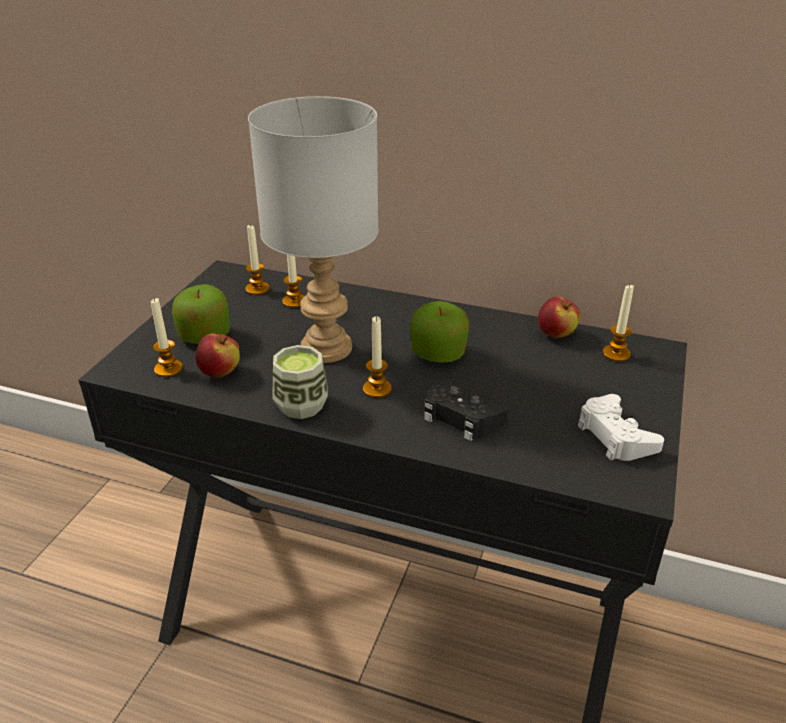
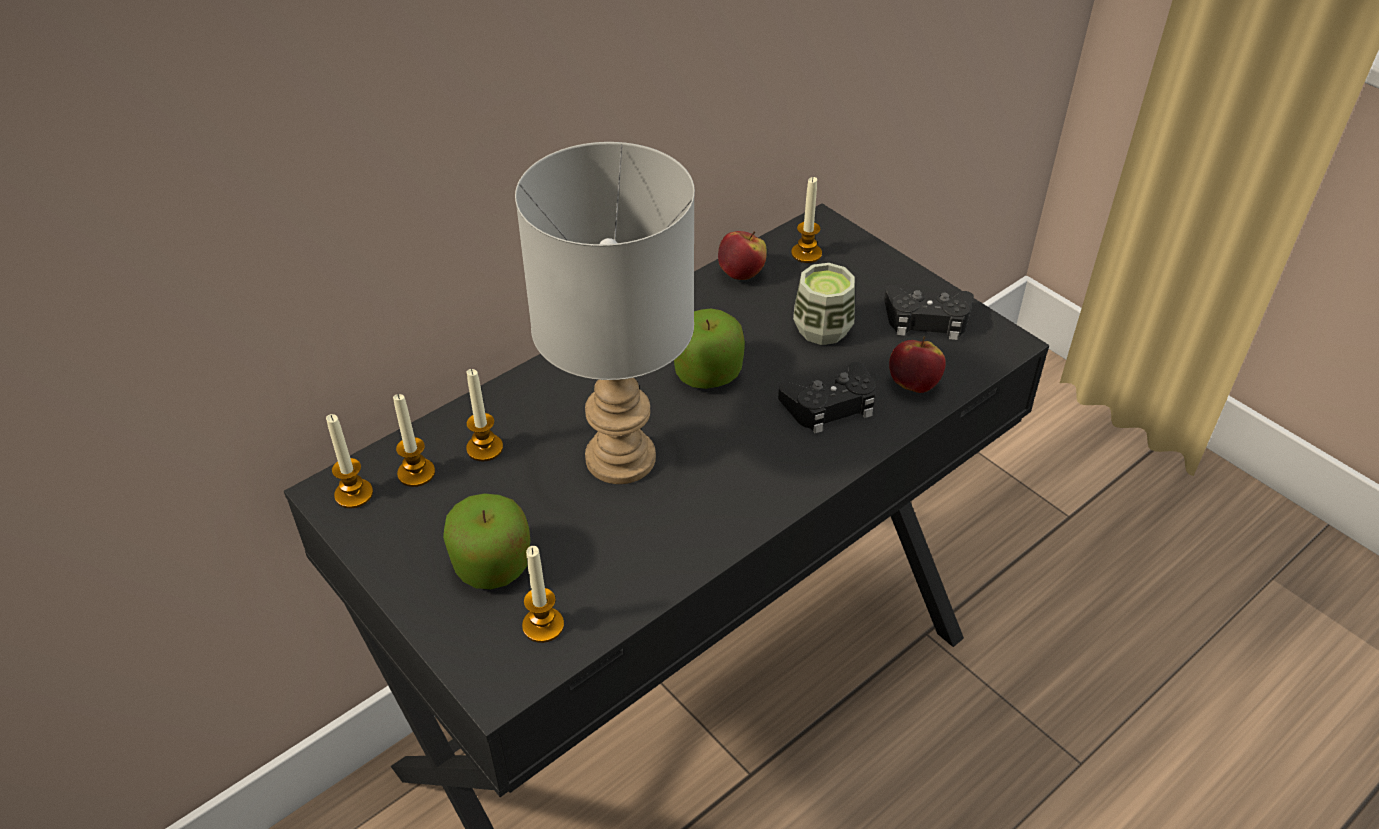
camera: 60 degrees left, 10 degrees up
apple [195,333,240,378] -> apple moved to [889,336,946,393]
cup [273,345,328,419] -> cup moved to [793,263,855,345]
candle [363,316,392,398] -> candle moved to [326,414,373,508]
white game controller [577,394,664,461] -> black game controller [884,285,974,340]

